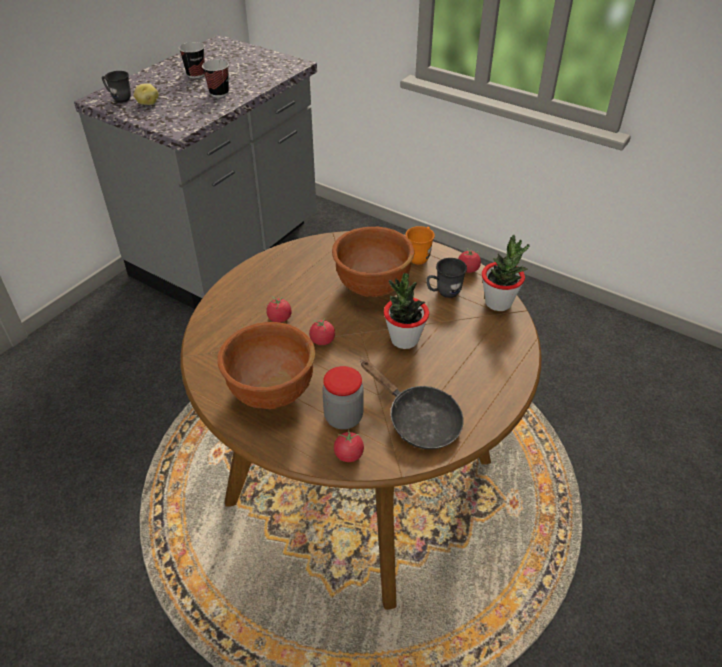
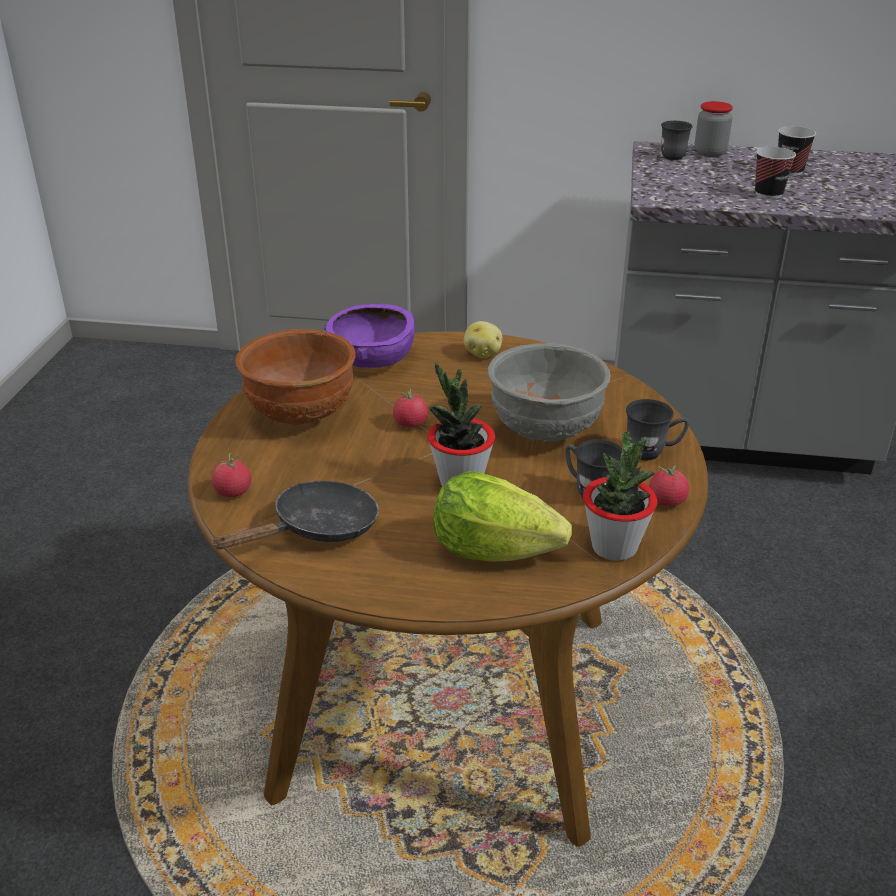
camera: 65 degrees right, 10 degrees down
potato [134,84,159,105] -> potato moved to [464,321,502,358]
tomato [266,296,292,323] -> none
jar [322,366,363,429] -> jar moved to [695,101,733,157]
brown bowl [332,227,414,297] -> grey bowl [488,343,610,441]
black frying pan [361,360,463,449] -> black frying pan turned 150 degrees counterclockwise [211,481,379,549]
orange mug [406,226,435,264] -> grey mug [626,399,689,460]
none -> purple bowl [323,303,415,368]
none -> lettuce [433,471,572,562]

